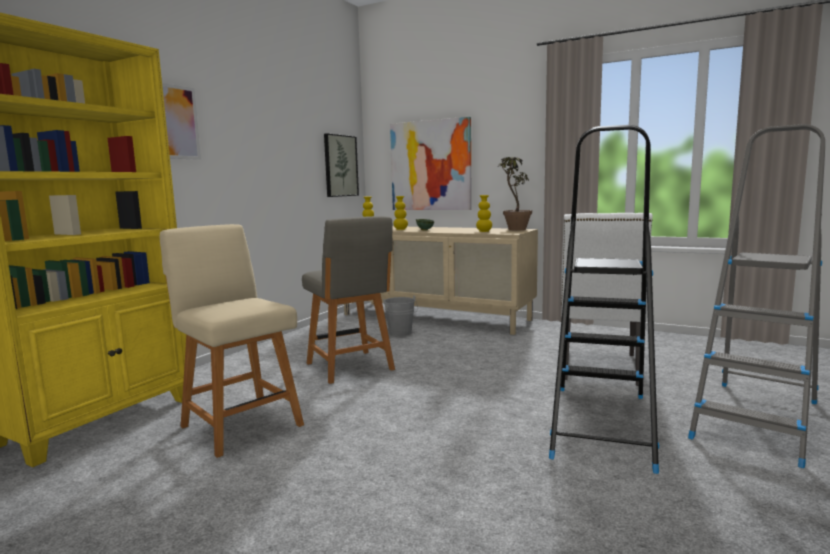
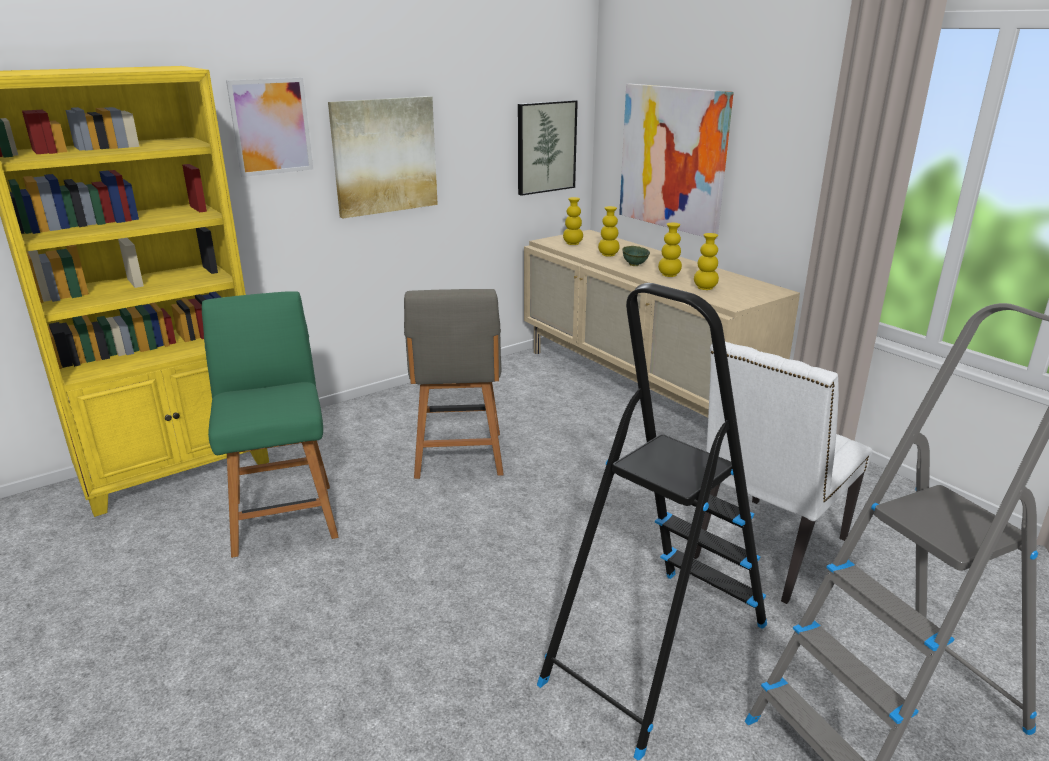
camera: 25 degrees right, 15 degrees up
beige chair [160,224,304,458] -> green chair [202,291,338,558]
grey bucket [383,295,418,336] -> none
potted plant [498,157,532,230] -> none
none -> picture [328,96,438,219]
none -> yellow vase [658,223,682,277]

